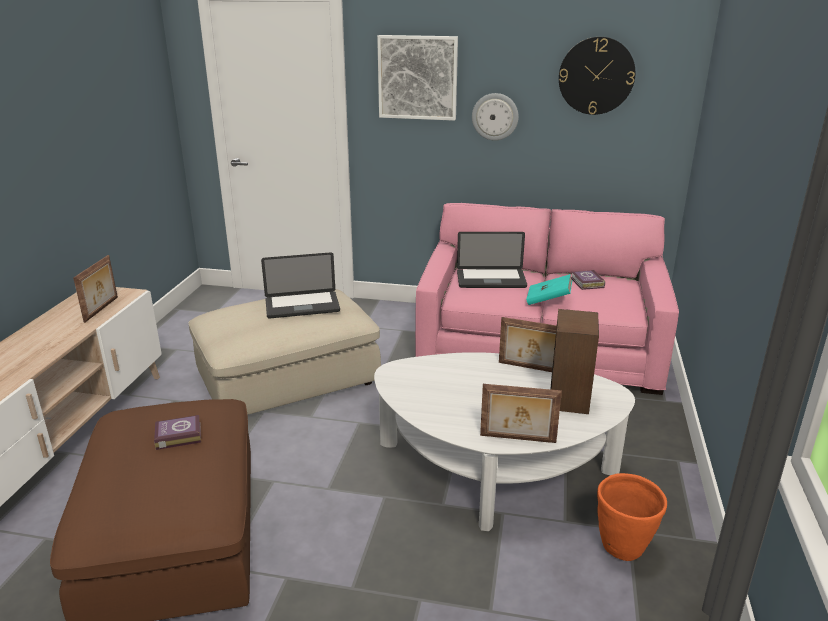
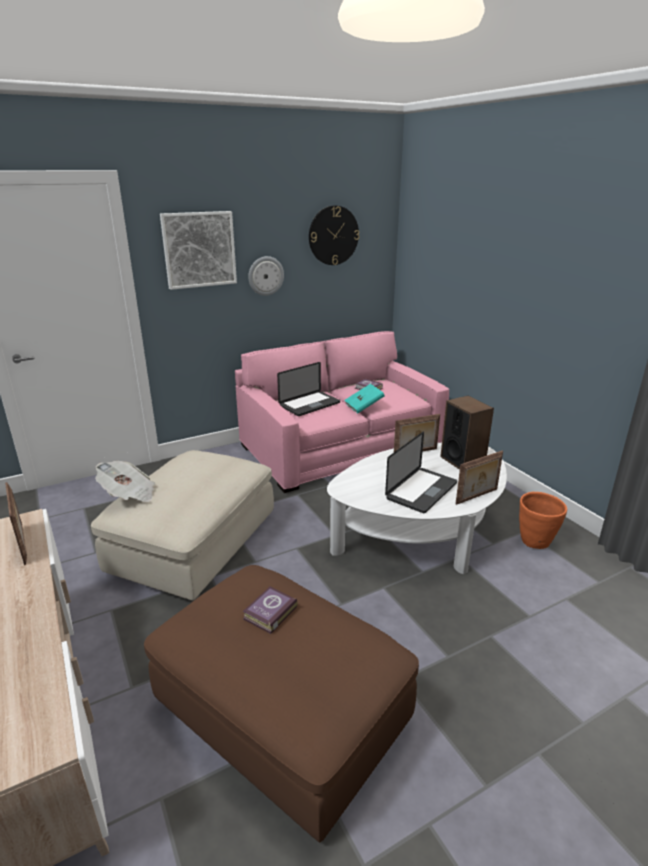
camera: 40 degrees left, 0 degrees up
laptop [261,252,340,318] -> laptop moved to [385,432,457,513]
none -> newspaper [95,461,155,502]

